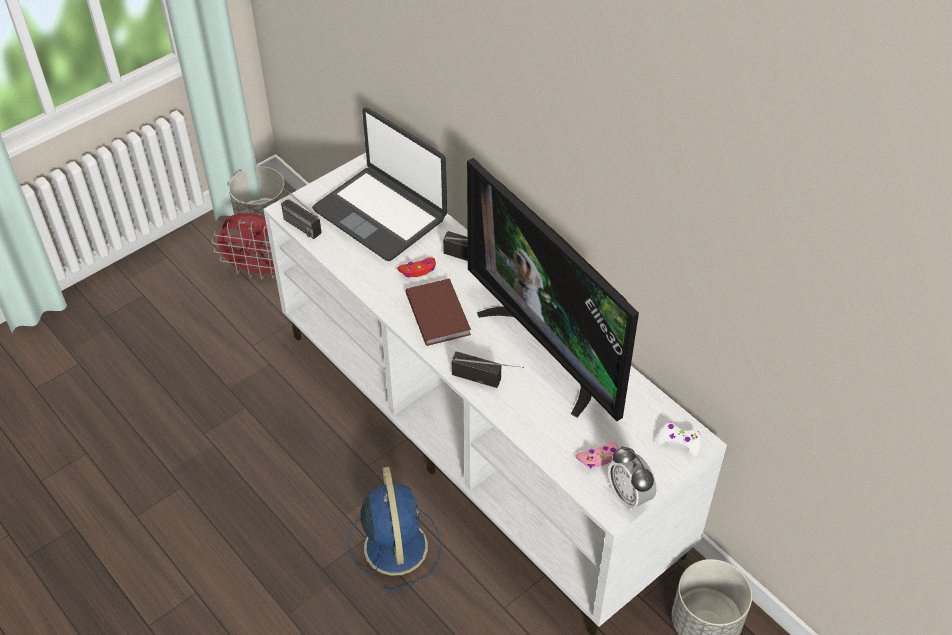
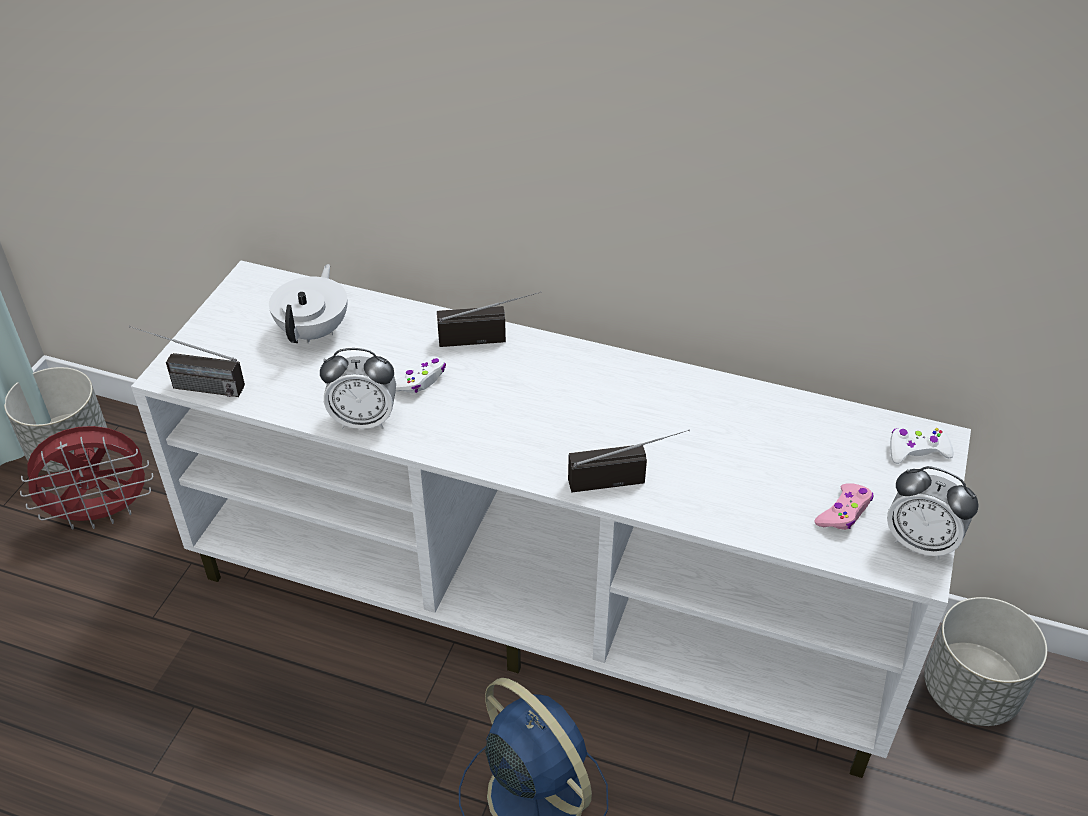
camera: 30 degrees left, 5 degrees down
laptop [312,107,447,261] -> white teapot [269,264,347,343]
red game controller [397,257,436,277] -> white game controller [395,356,446,393]
brown book [406,278,471,346] -> none
television [467,158,639,421] -> none
none -> alarm clock [320,348,396,429]

